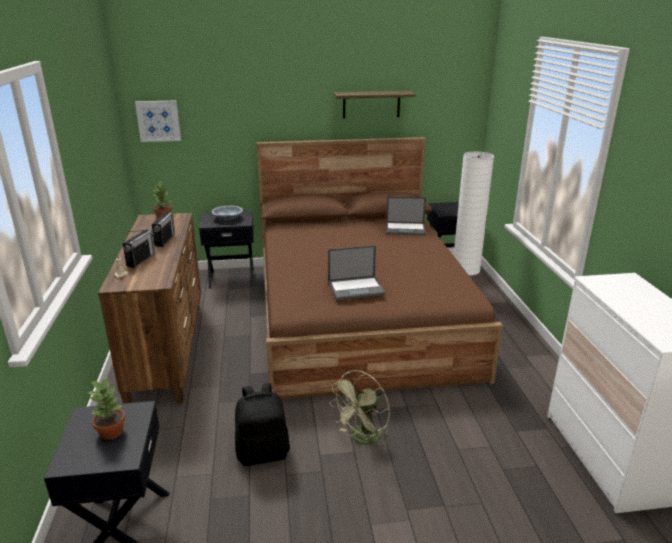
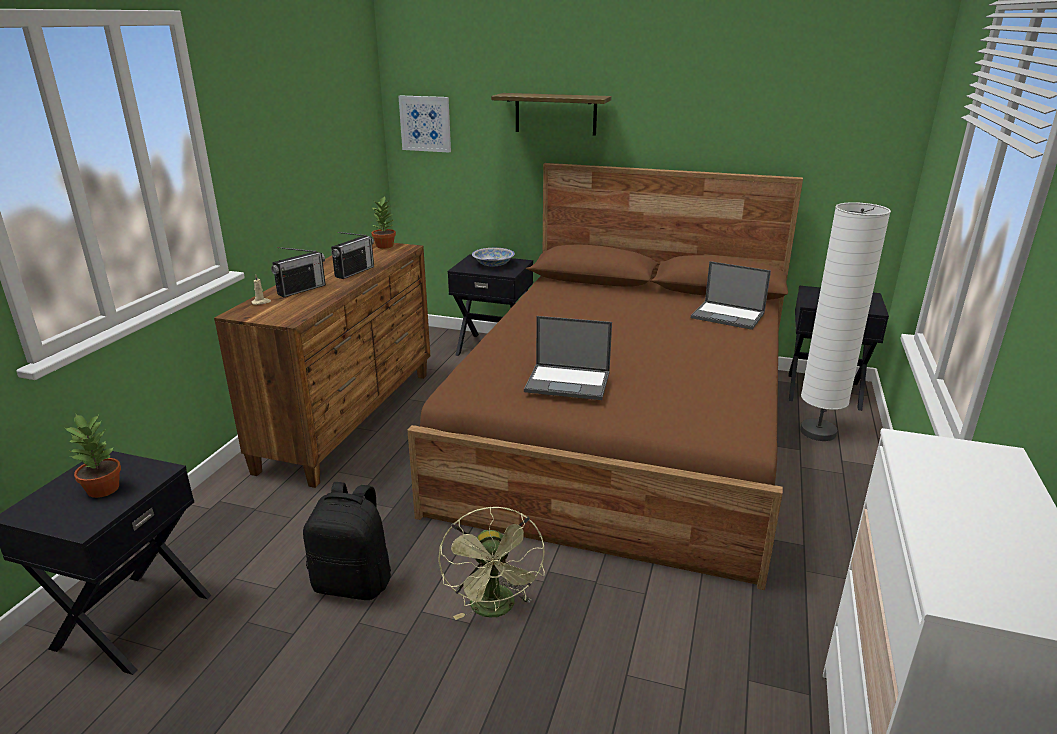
camera: 25 degrees right, 0 degrees up
green fan [329,370,391,448] -> green fan turned 75 degrees counterclockwise [438,507,545,620]
shelf [334,91,416,119] -> shelf moved to [491,93,612,136]

